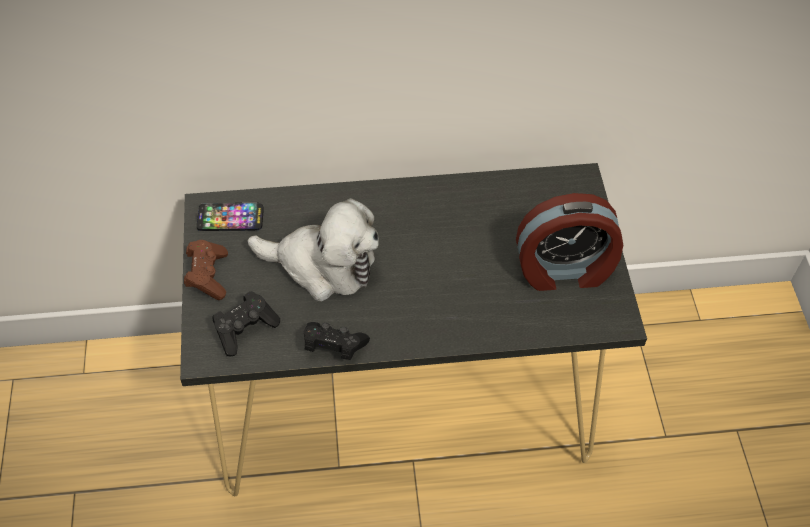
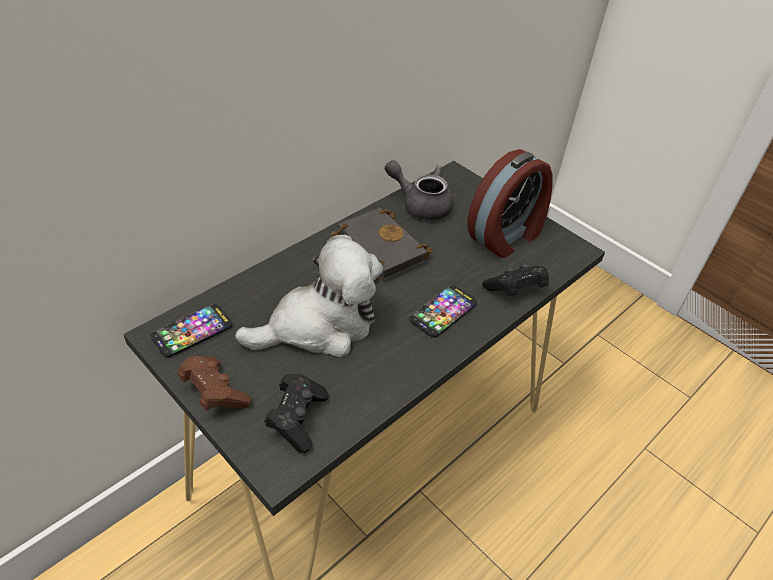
camera: 40 degrees left, 10 degrees down
black game controller [304,322,370,360] -> black game controller moved to [482,263,549,296]
none -> black book [331,208,432,281]
none -> grey teapot [385,160,453,220]
none -> phone [409,285,477,338]

